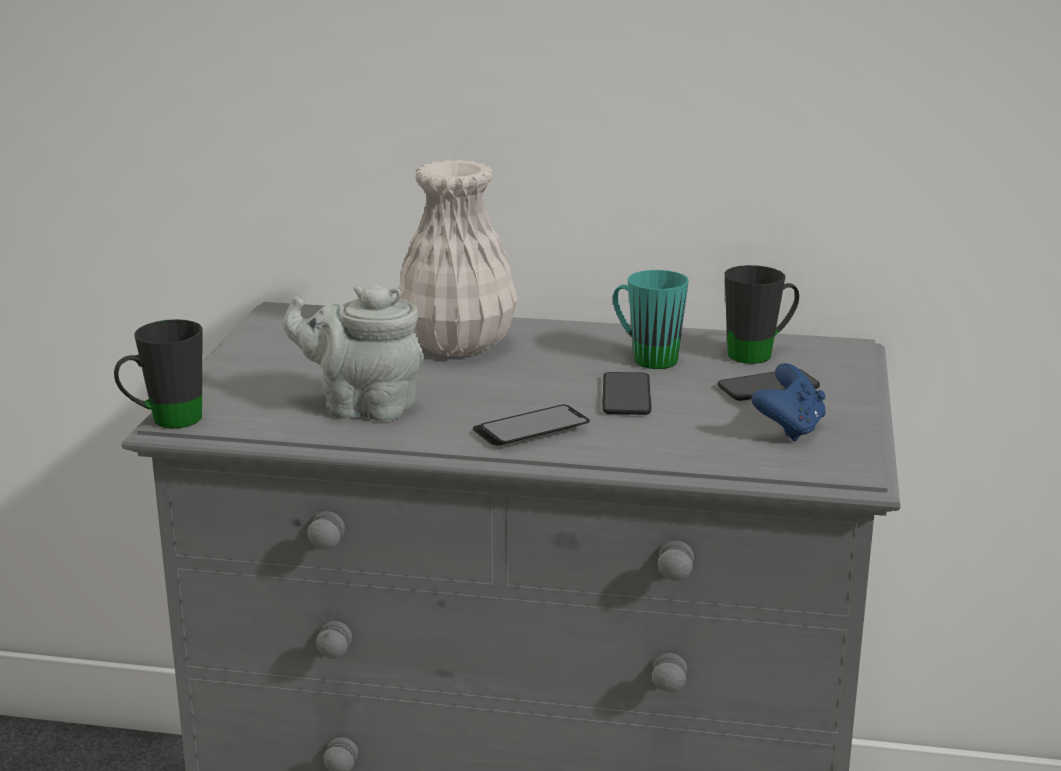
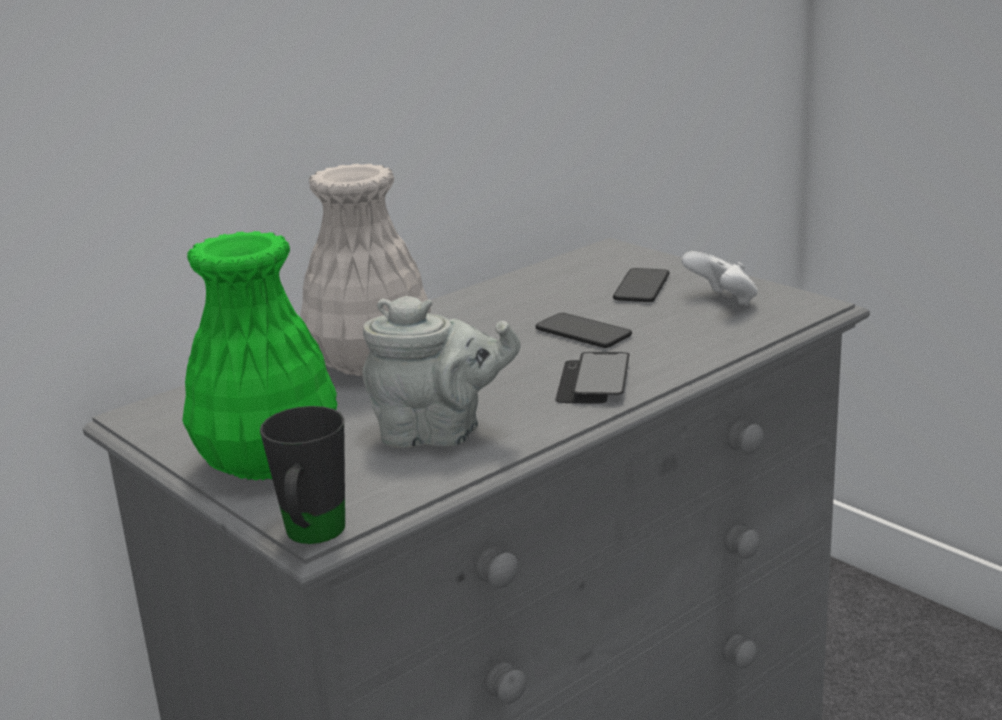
camera: 50 degrees left, 0 degrees up
grey teapot [283,284,424,422] -> grey teapot turned 135 degrees counterclockwise [363,296,521,448]
turquoise mug [613,270,689,369] -> none
black mug [725,265,799,364] -> none
blue game controller [751,363,826,441] -> white game controller [681,251,758,306]
none -> green vase [182,231,337,480]

